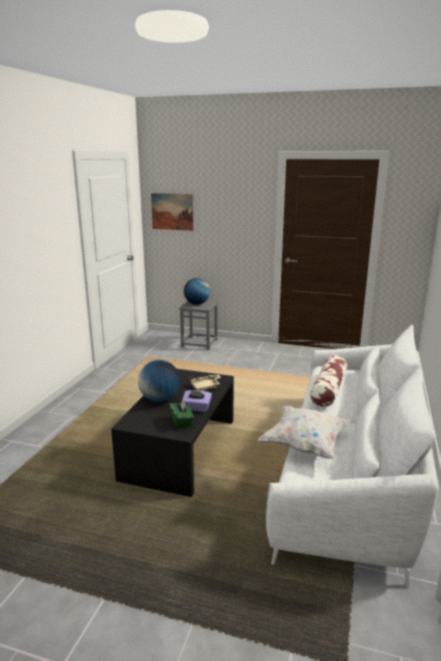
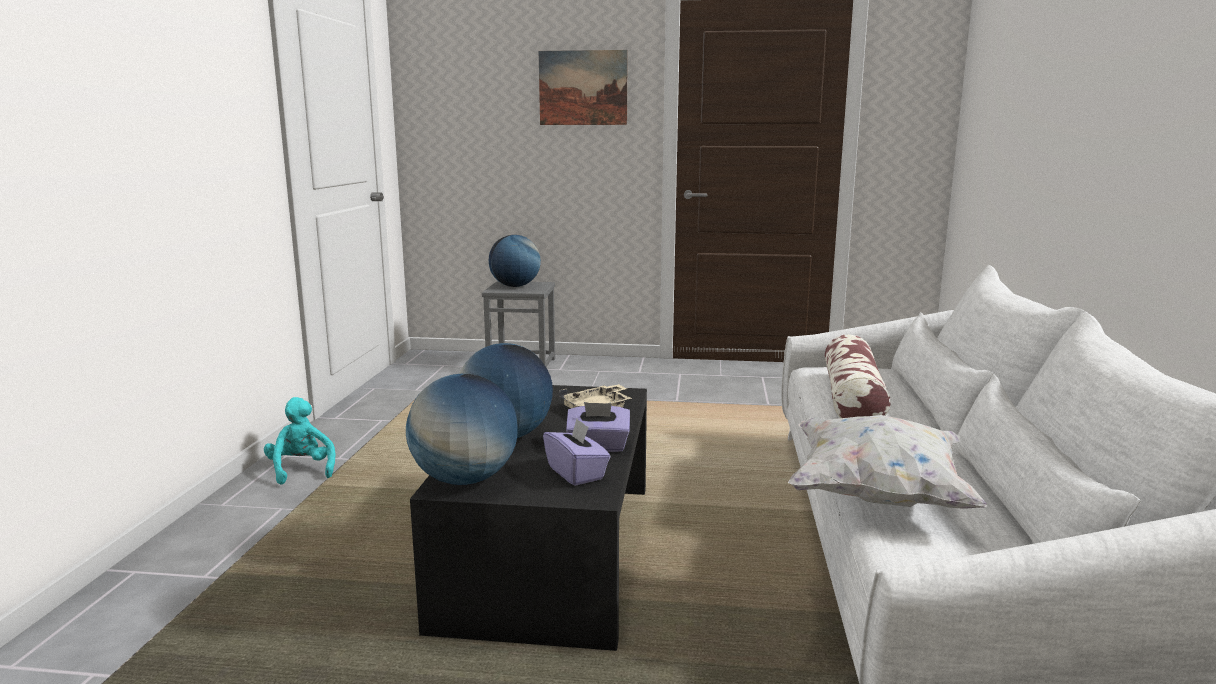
camera: 10 degrees left, 5 degrees down
picture [151,193,194,231] -> picture moved to [539,50,628,125]
green tissue box [169,400,194,428] -> purple tissue box [543,419,610,486]
none -> turquoise plush toy [264,397,336,485]
none -> globe [406,374,518,485]

